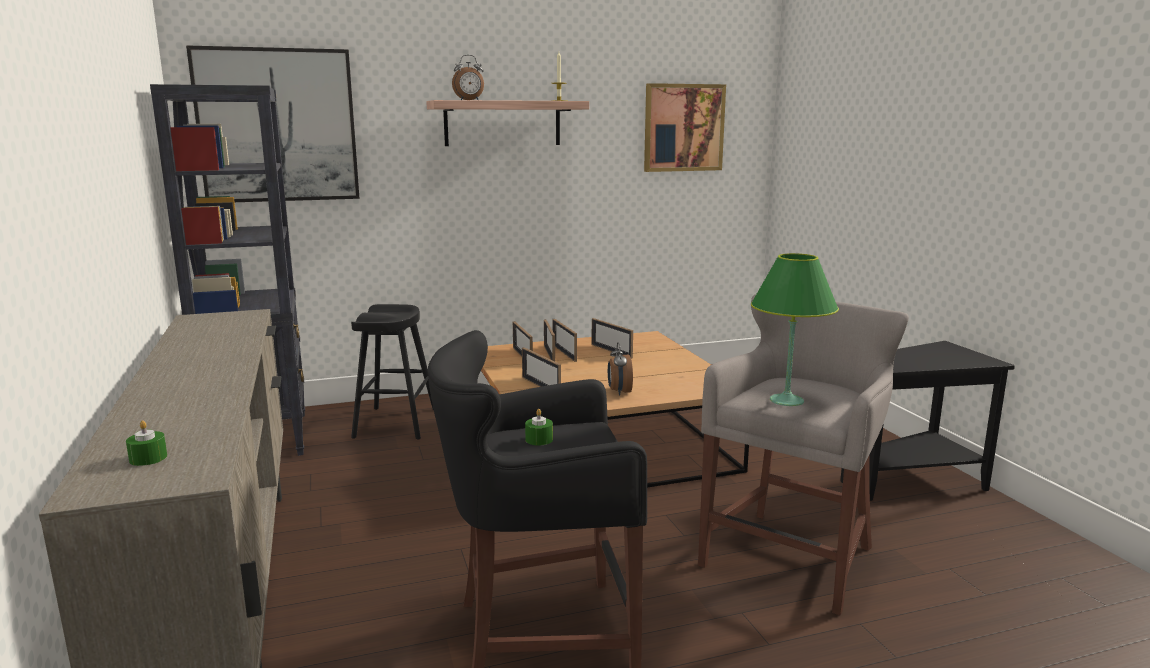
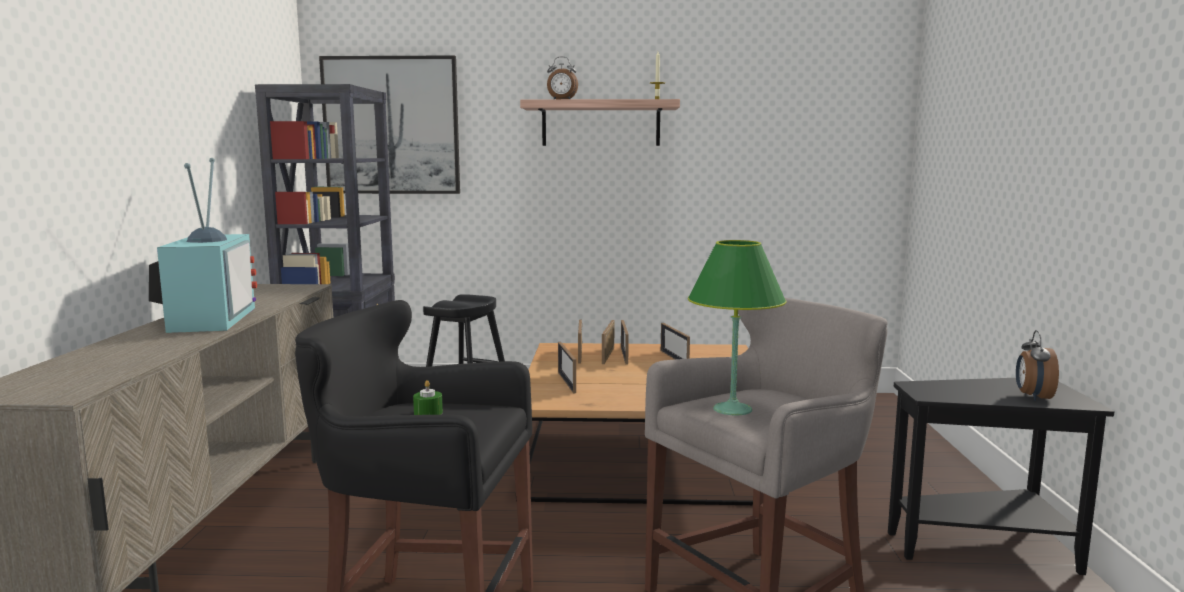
camera: 20 degrees right, 5 degrees down
green candle [126,420,167,466] -> none
alarm clock [608,342,633,395] -> alarm clock moved to [1016,330,1059,401]
picture [644,83,726,172] -> none
none -> television [149,158,257,333]

